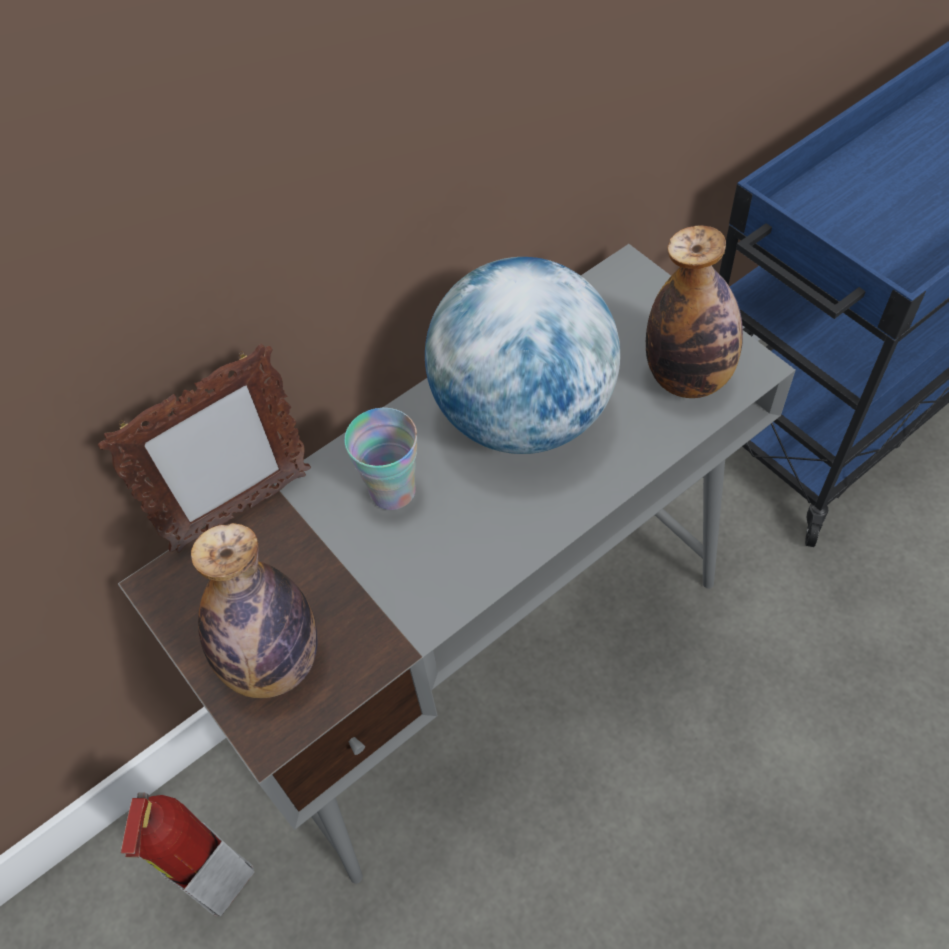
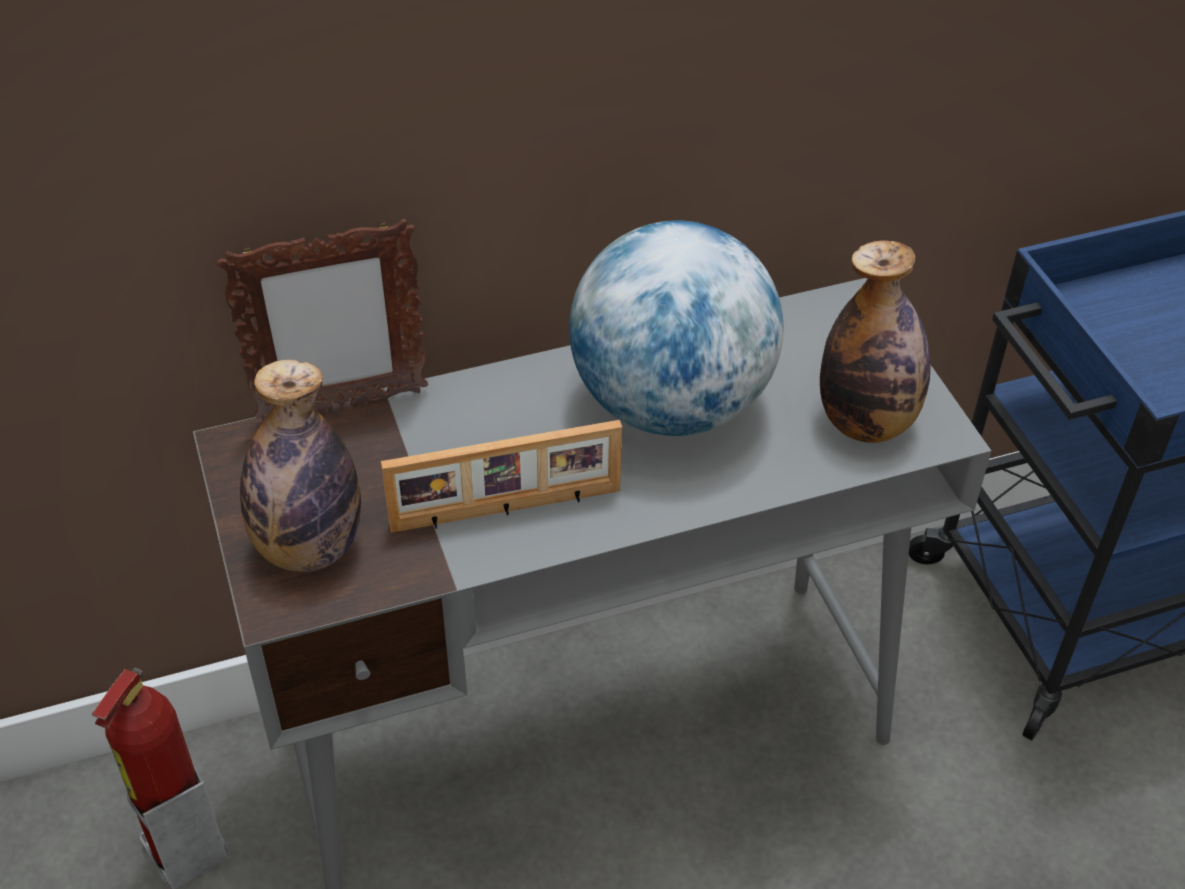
camera: 15 degrees right, 10 degrees down
cup [344,408,417,510] -> none
none -> picture frame [381,420,622,533]

